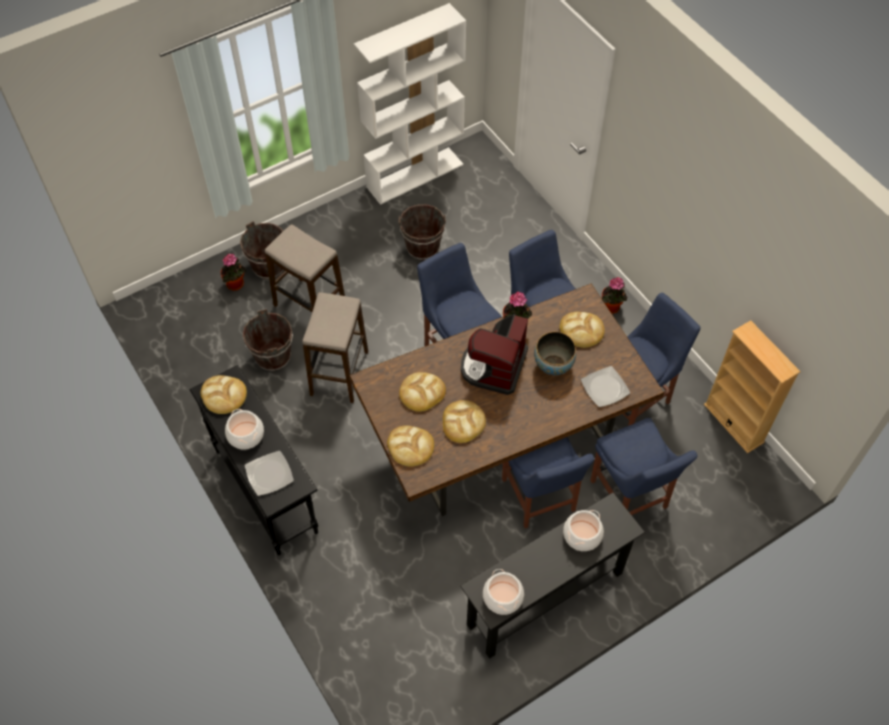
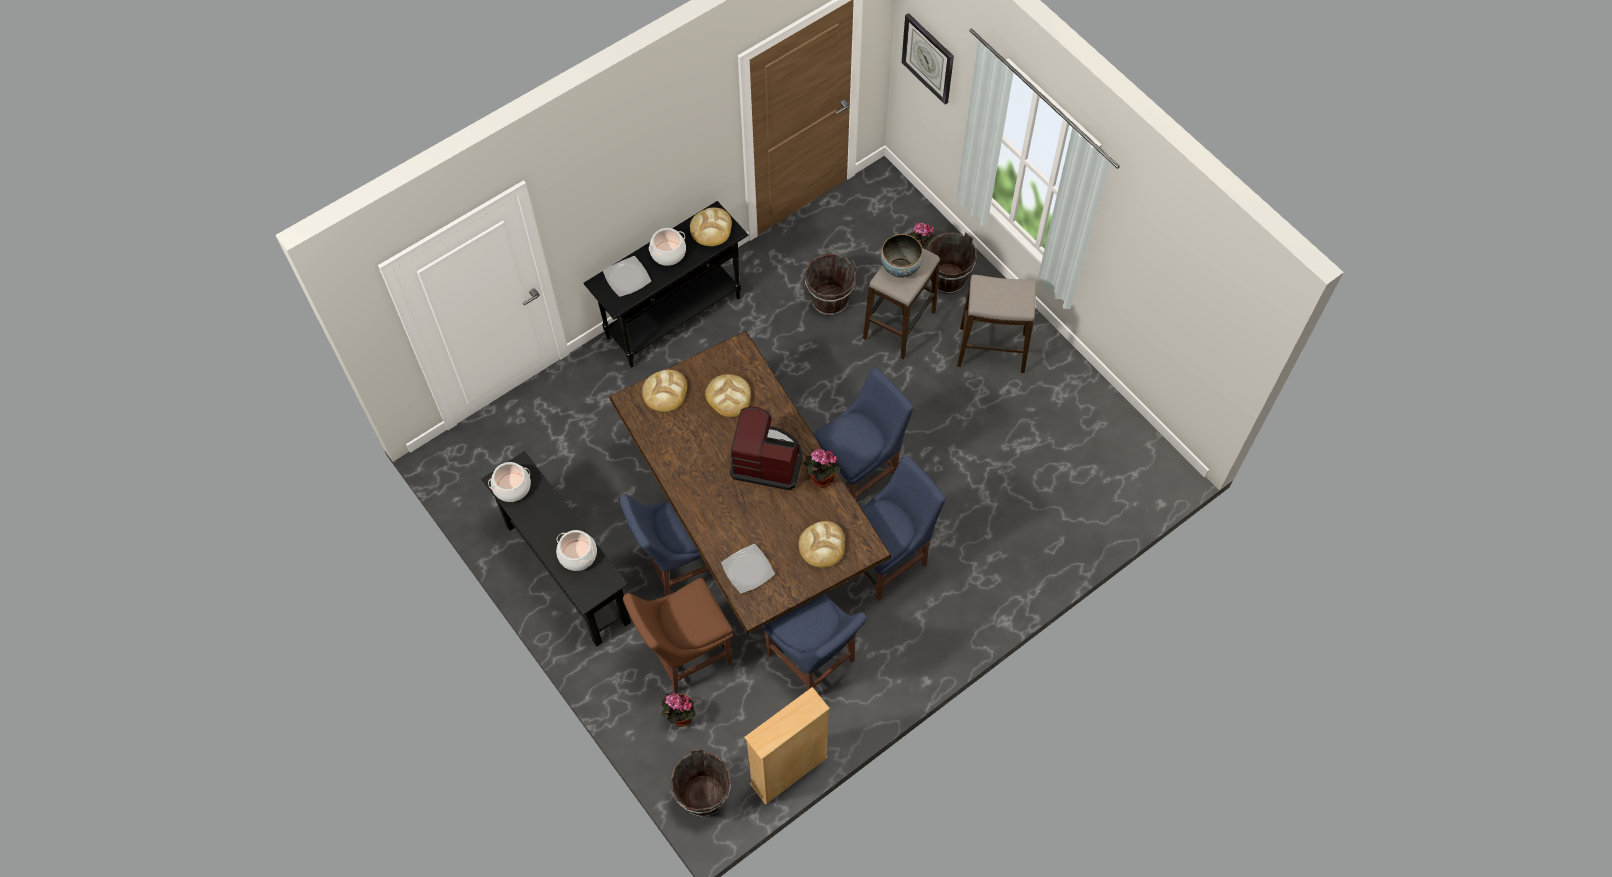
camera: 85 degrees right, 5 degrees up
stool [302,292,368,403] -> stool moved to [957,275,1036,373]
white bookcase [354,3,466,205] -> none
brown bucket [399,204,446,260] -> brown bucket moved to [671,748,731,817]
bread [443,400,486,443] -> none
bowl [534,332,576,375] -> bowl moved to [881,234,923,278]
blue chair [590,418,698,515] -> brown chair [623,578,733,693]
potted plant [602,277,627,314] -> potted plant moved to [661,693,696,727]
none -> wall clock [902,13,954,105]

